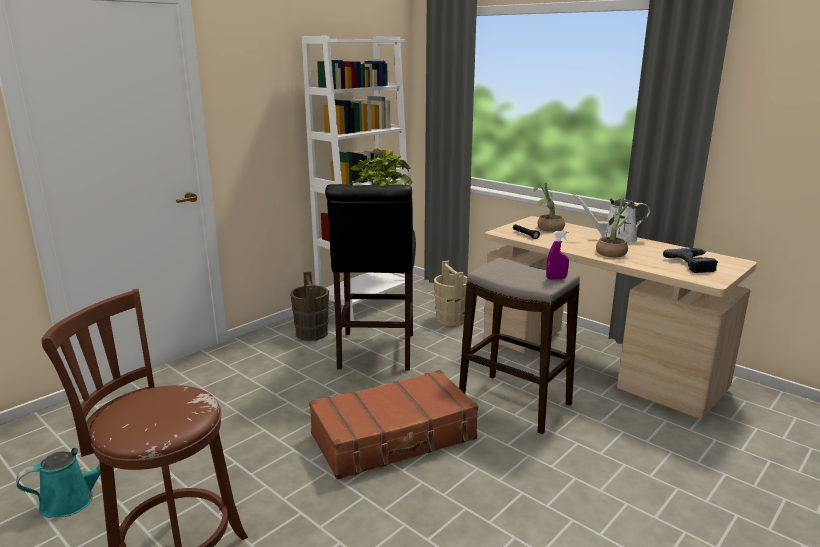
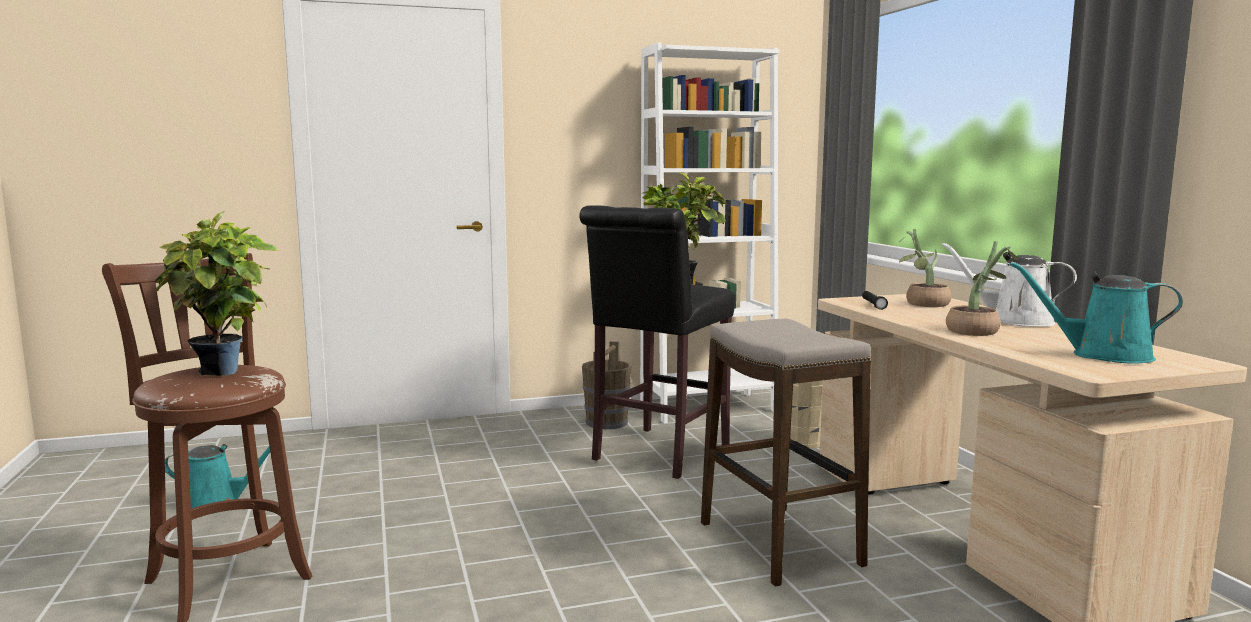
camera: 30 degrees right, 10 degrees down
brown suitcase [309,370,478,480] -> none
purple spray bottle [546,230,569,280] -> none
power drill [663,248,718,273] -> turquoise watering can [1010,261,1183,364]
none -> potted plant [155,211,279,376]

